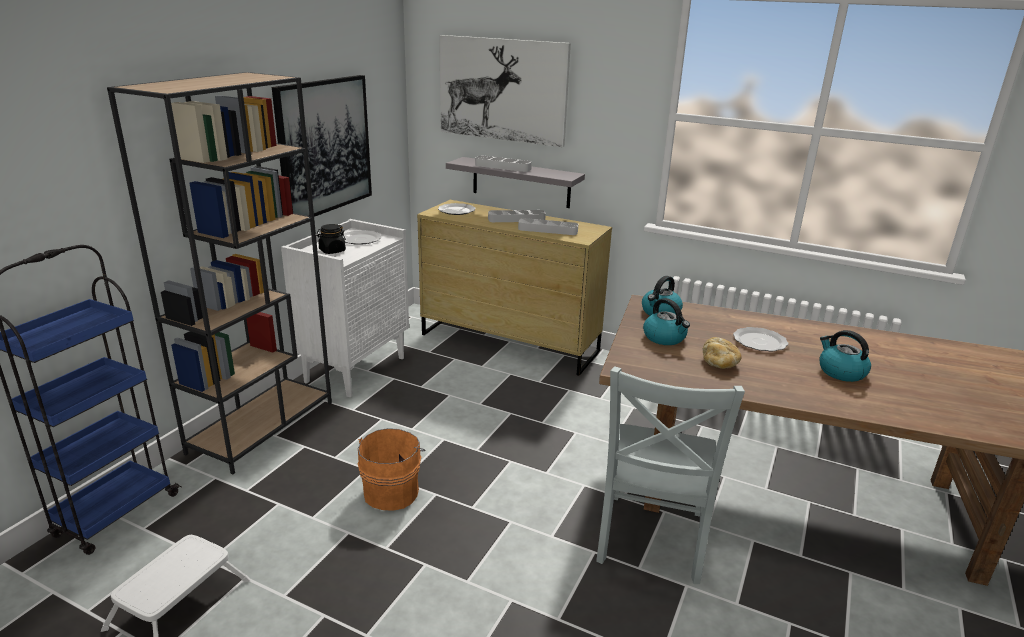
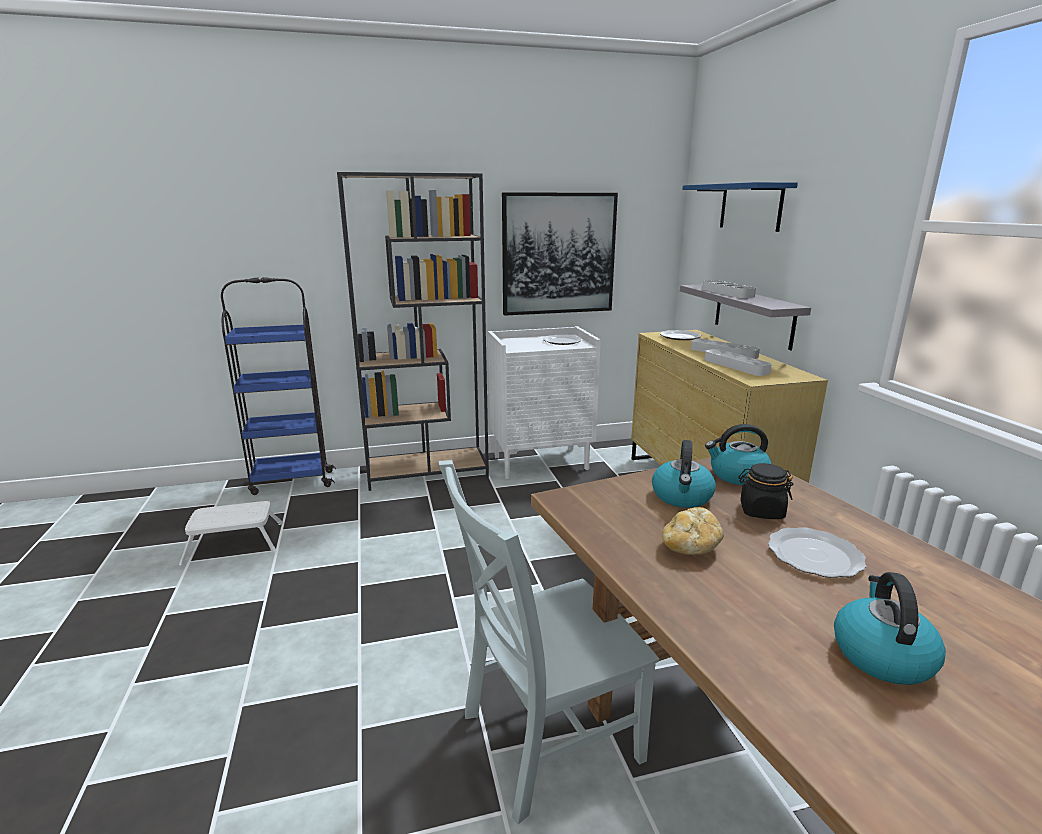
camera: 50 degrees right, 5 degrees down
black jar [316,224,346,254] -> black jar moved to [738,463,793,519]
orange bucket [358,428,426,511] -> none
picture [439,35,571,147] -> blue shelf [682,182,798,232]

